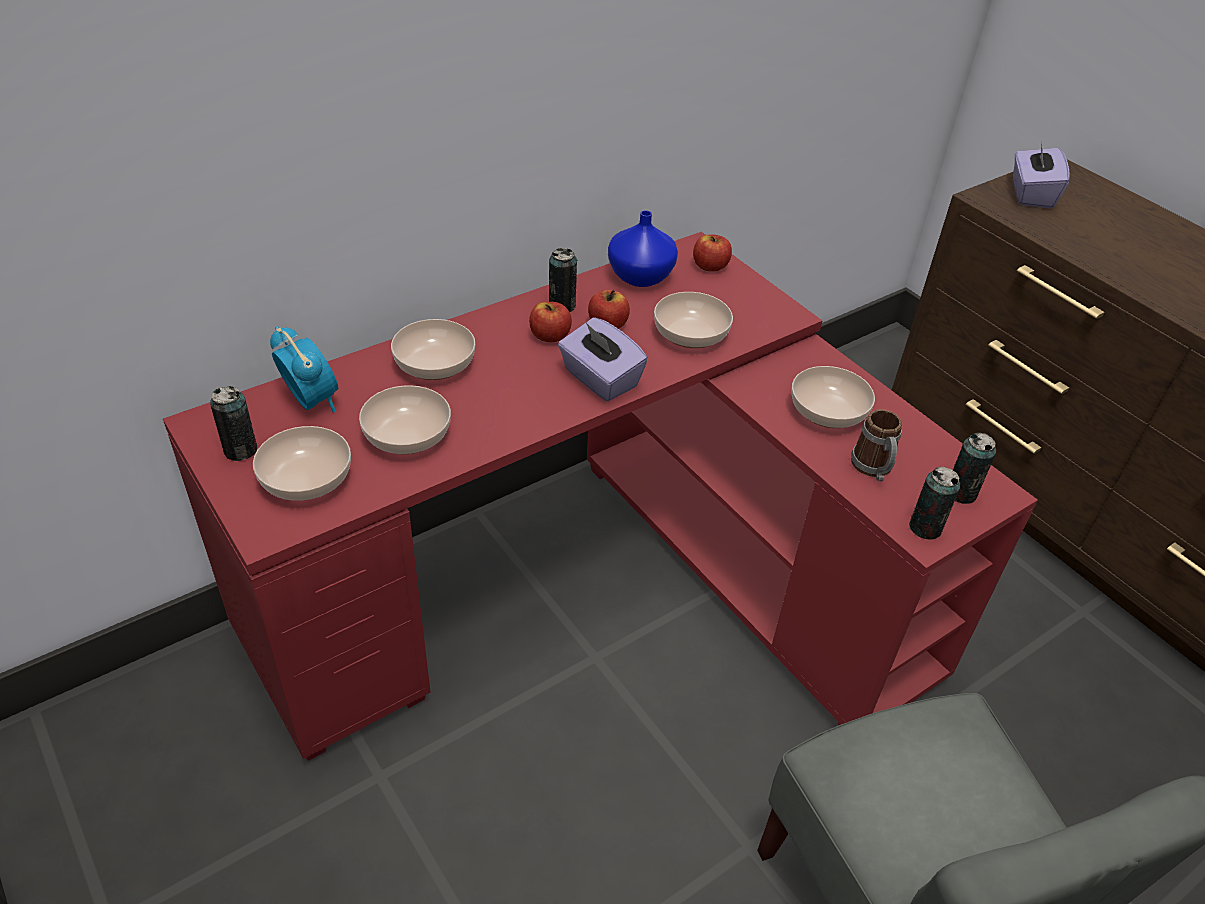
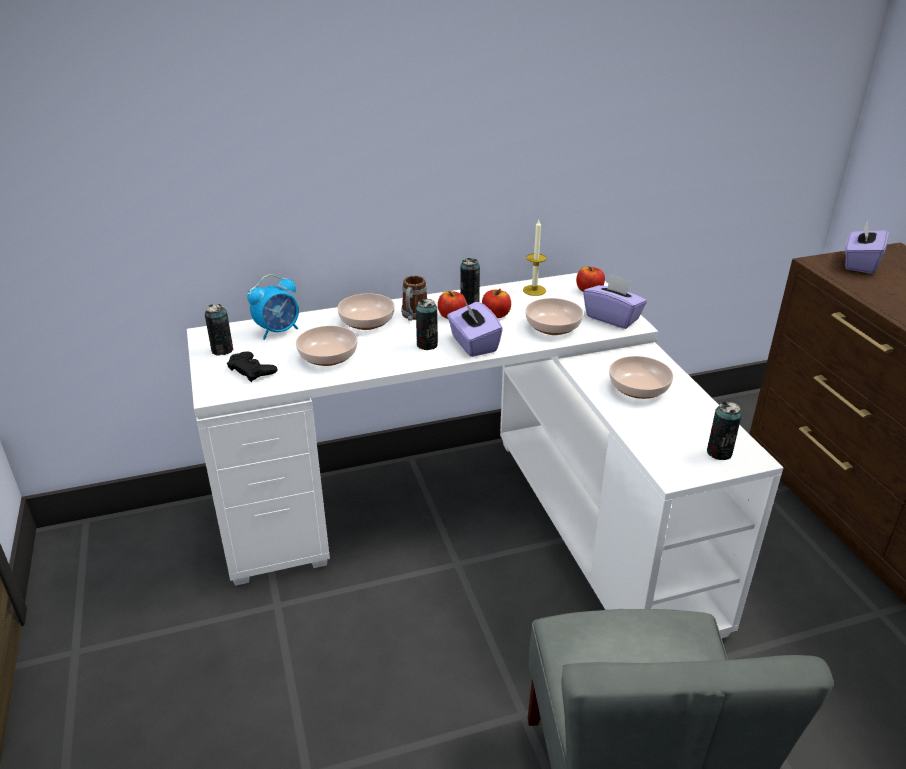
camera: 20 degrees right, 10 degrees down
red desk [163,232,1038,761] -> white desk [187,273,783,638]
bowl [253,426,351,501] -> black game controller [227,351,278,382]
alarm clock [270,326,338,413] -> alarm clock turned 75 degrees clockwise [247,274,299,340]
blue vase [608,210,678,287] -> candle [523,220,547,296]
mug [851,409,902,481] -> mug moved to [401,276,427,321]
can [909,467,960,540] -> can moved to [416,299,438,350]
none -> purple tissue box [583,274,647,329]

